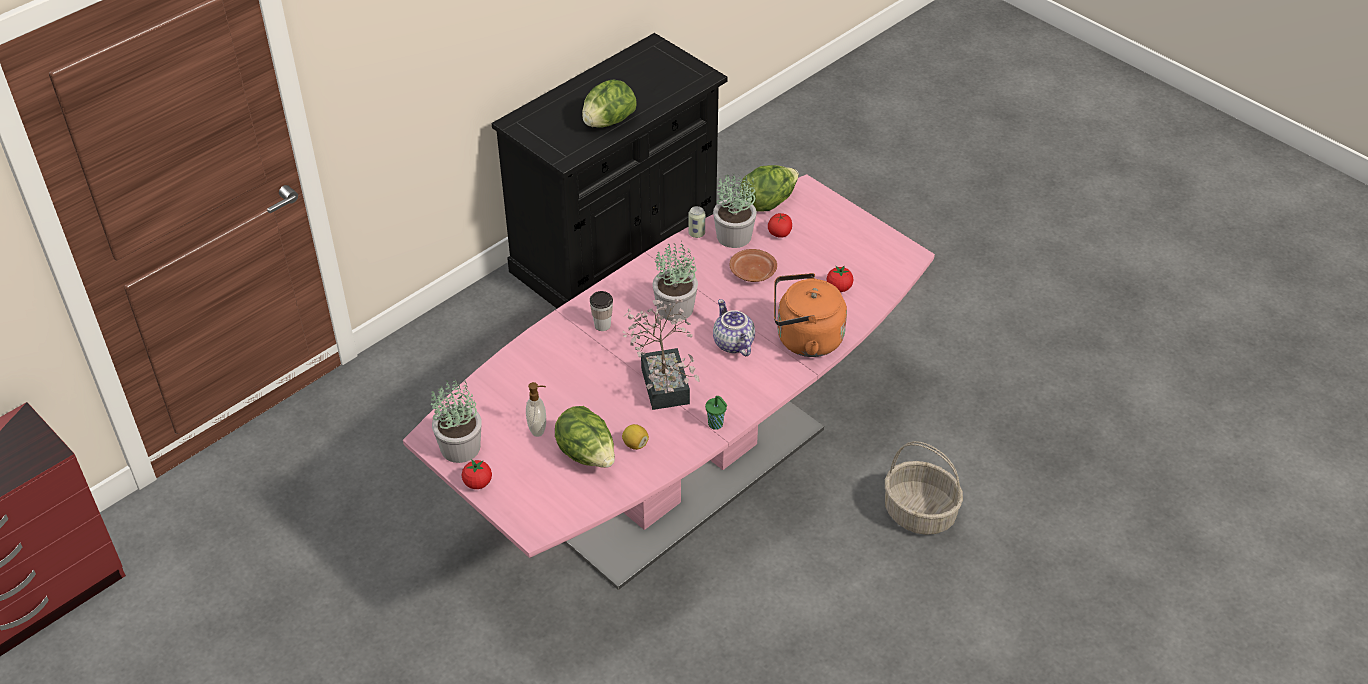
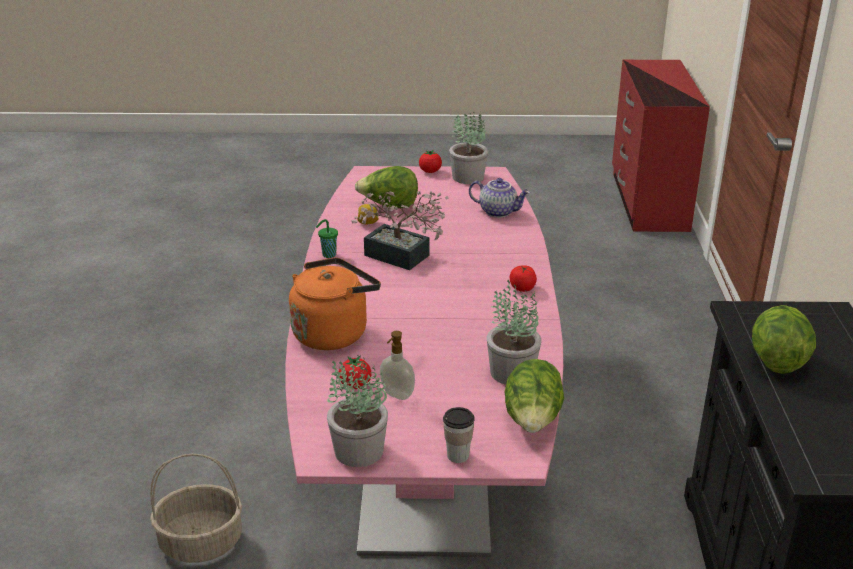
camera: 135 degrees right, 15 degrees down
soap dispenser [526,382,546,437] -> soap dispenser moved to [380,331,415,400]
cup [590,291,613,331] -> cup moved to [443,407,475,463]
potted plant [652,243,698,321] -> potted plant moved to [327,355,388,467]
can [688,206,705,238] -> none
teapot [713,299,755,356] -> teapot moved to [469,178,530,218]
brown plate [730,249,777,282] -> none
tomato [768,213,792,238] -> tomato moved to [510,265,537,292]

